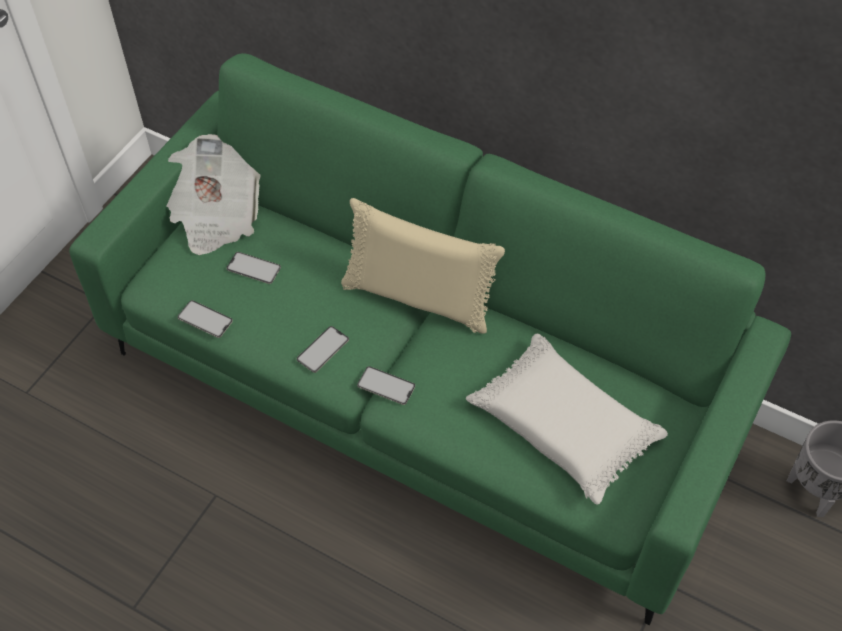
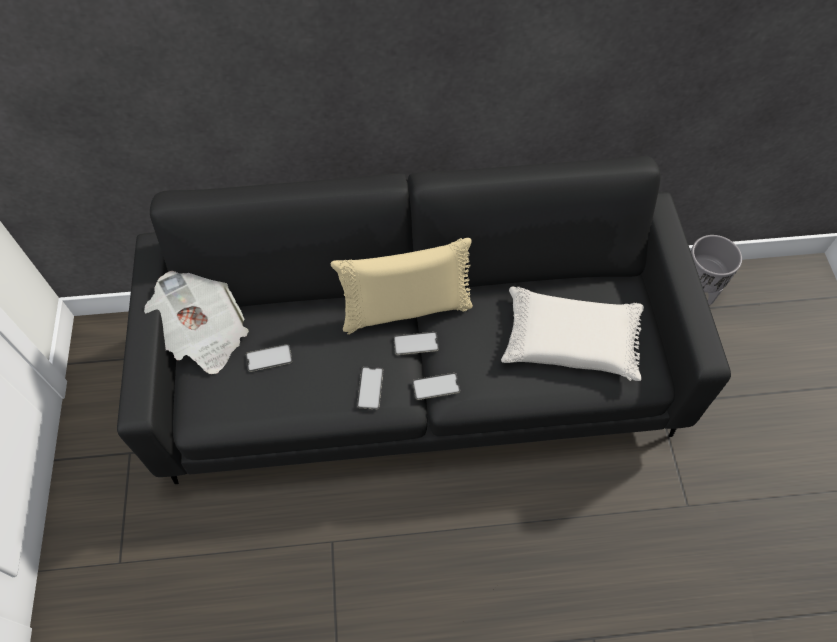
camera: 35 degrees left, 5 degrees up
green sofa [69,53,791,625] -> black sofa [117,156,731,484]
phone [177,300,233,338] -> phone moved to [393,332,439,355]

